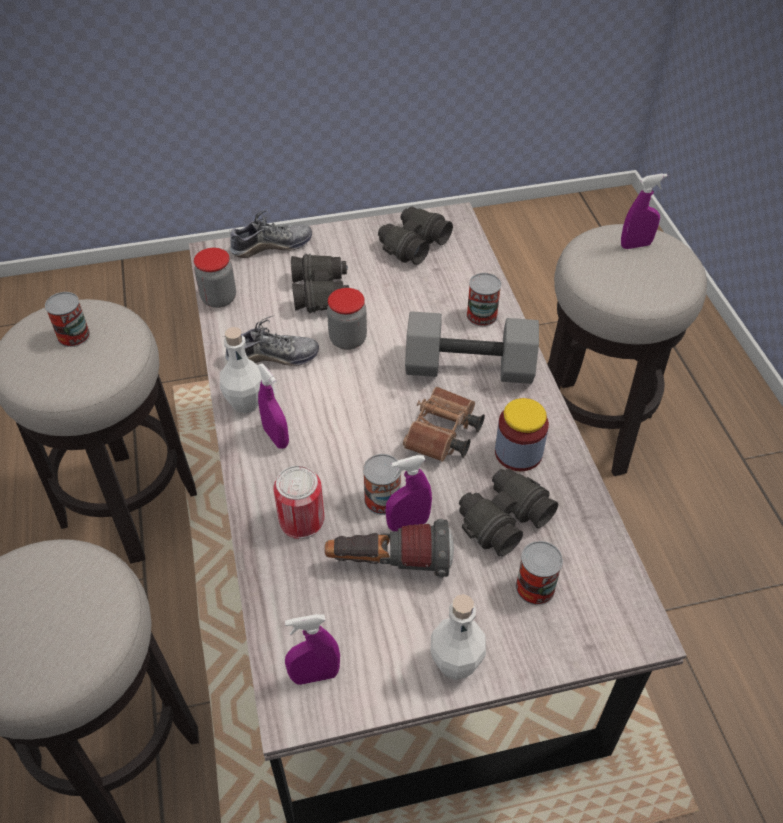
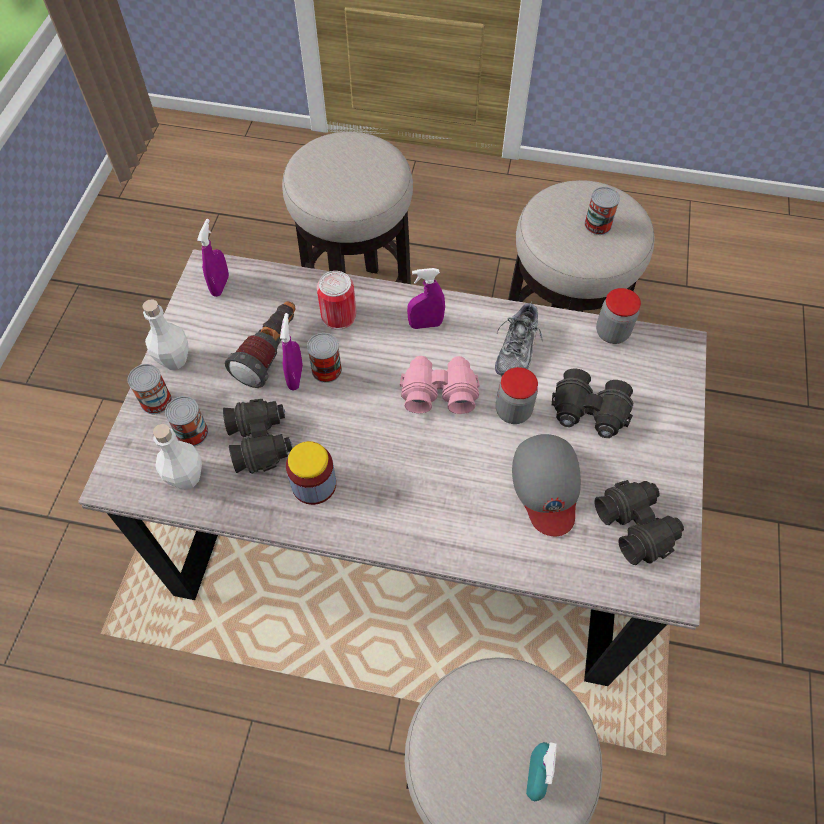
camera: 115 degrees right, 10 degrees up
white bottle [220,327,262,413] -> white bottle moved to [153,424,202,490]
shoe [229,209,312,258] -> none
brown binoculars [403,387,485,462] -> none
grey dumbbell [405,311,539,384] -> none
can [467,273,501,327] -> can moved to [128,364,172,414]
purple spray bottle [621,173,668,249] -> turquoise spray bottle [526,742,557,801]
none -> pink binoculars [400,356,480,414]
none -> grey cap [512,434,581,536]

